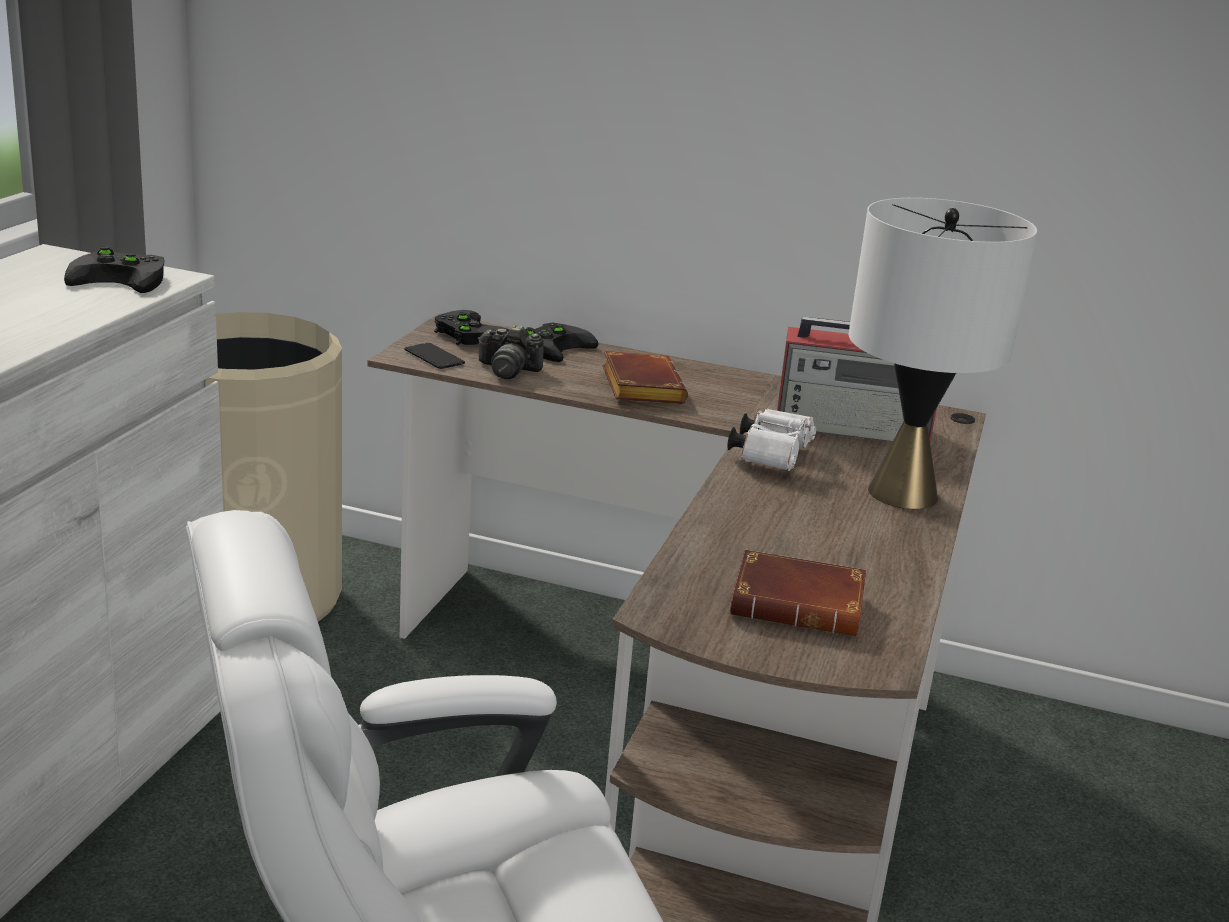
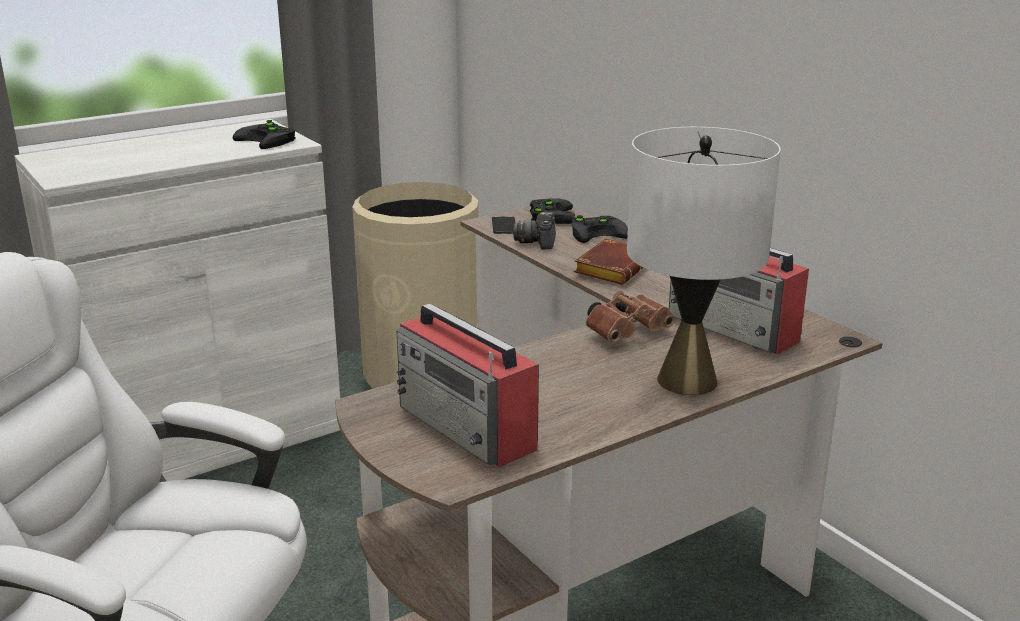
camera: 40 degrees right, 0 degrees up
camera [478,325,544,379] -> camera turned 45 degrees clockwise [513,212,556,250]
white binoculars [727,408,816,471] -> brown binoculars [586,291,675,343]
brown book [730,550,866,636] -> radio [396,303,539,467]

